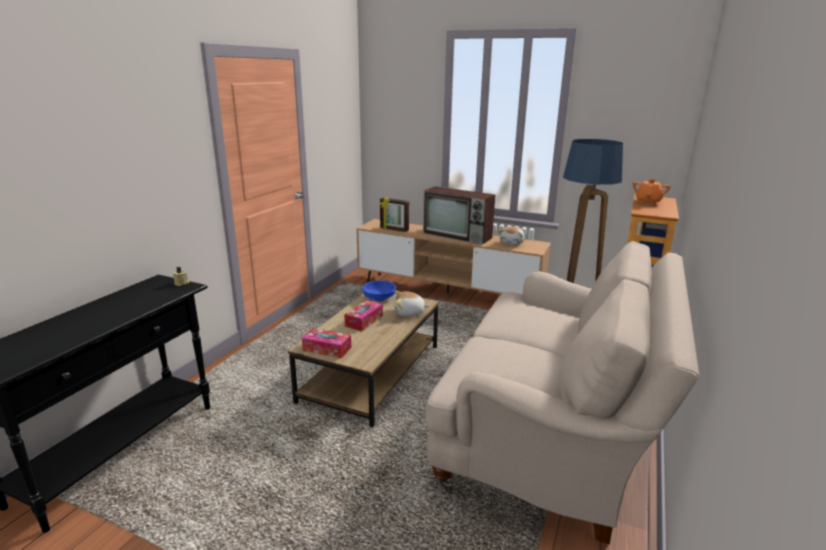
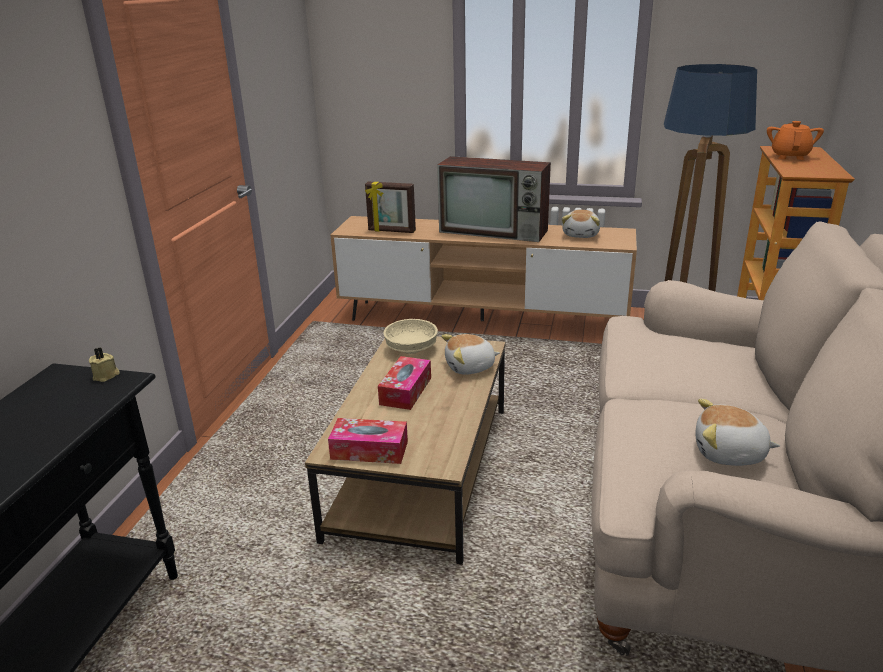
camera: 10 degrees left, 5 degrees up
blue bowl [362,280,396,301] -> beige bowl [384,319,438,354]
none -> plush toy [696,399,780,466]

